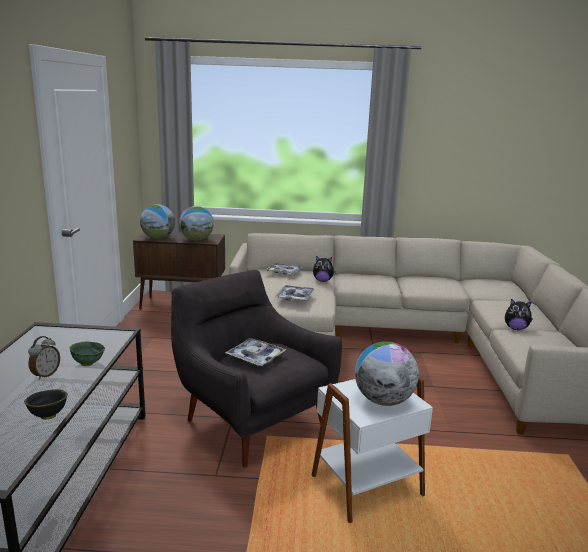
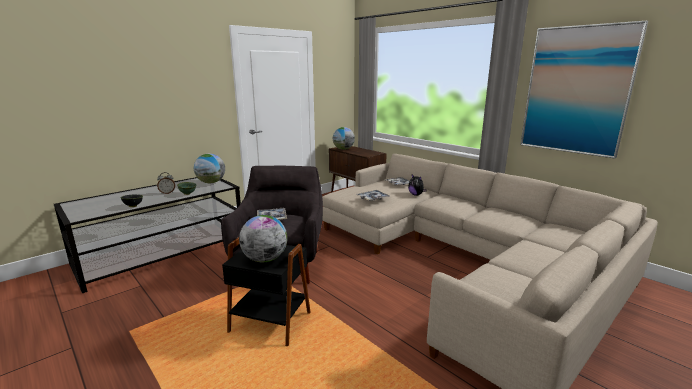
camera: 45 degrees right, 0 degrees up
globe [179,206,214,241] -> globe moved to [194,154,225,183]
white side table [312,377,433,523] -> black side table [222,237,311,346]
plush toy [505,299,533,330] -> none
none -> picture [520,20,648,159]

